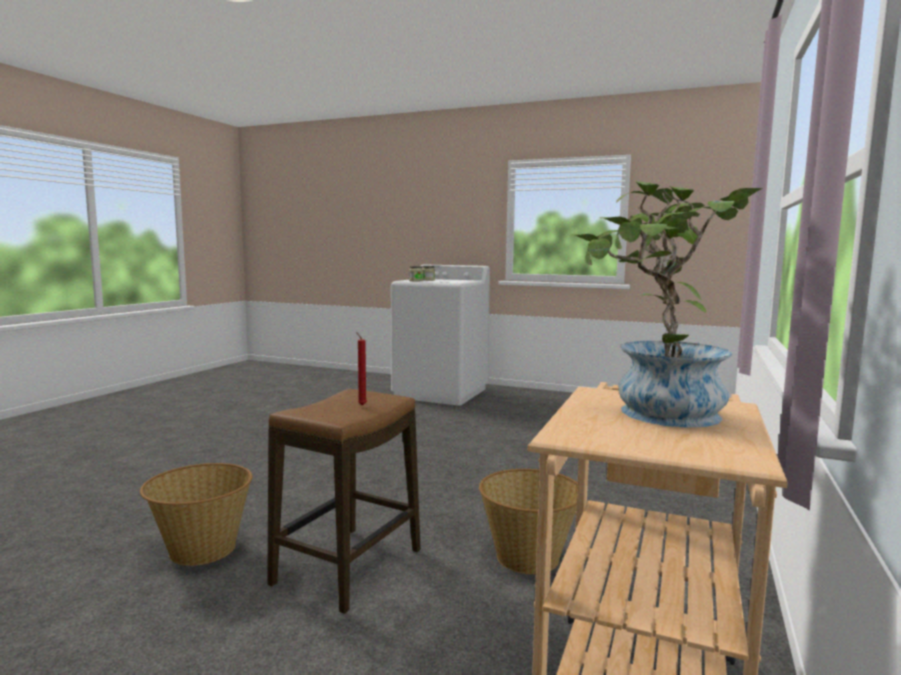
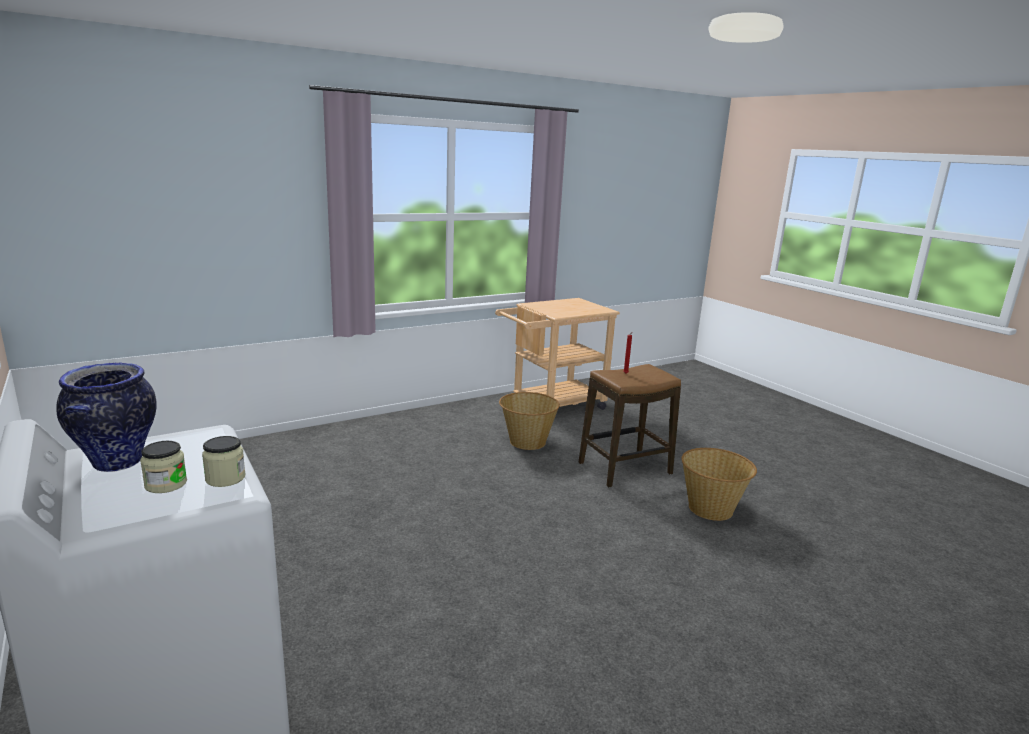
camera: 145 degrees left, 10 degrees up
potted plant [569,181,763,428] -> none
none -> vase [56,362,157,472]

